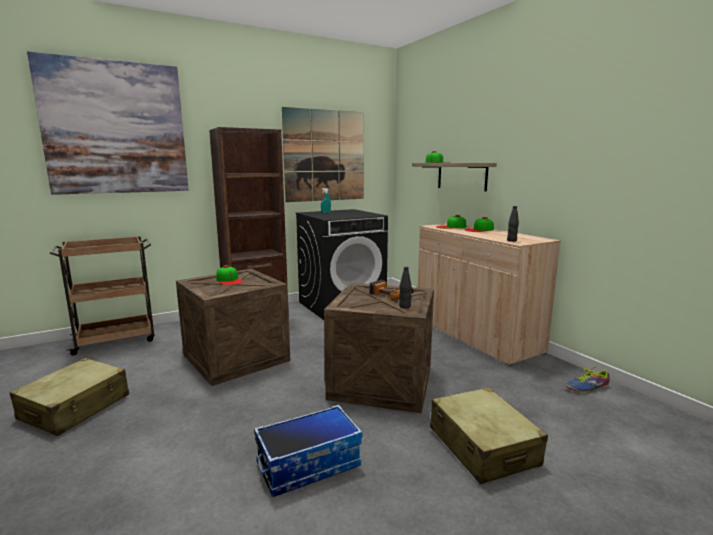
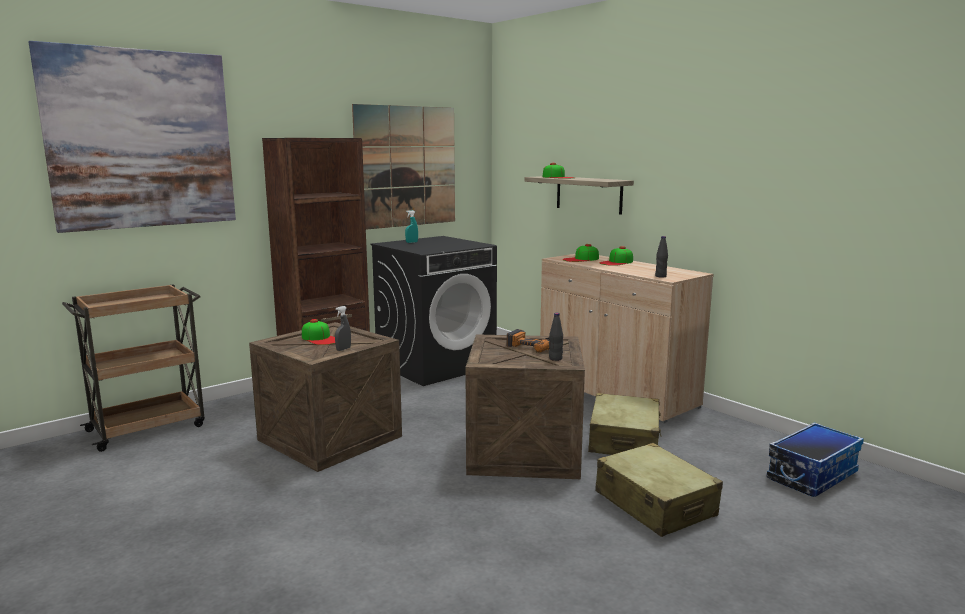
camera: 10 degrees left, 0 degrees up
beige suitcase [10,358,129,436] -> beige suitcase moved to [588,393,662,455]
storage box [254,405,362,497] -> storage box moved to [767,422,864,497]
shoe [566,366,609,393] -> none
none -> grey spray bottle [335,306,351,351]

